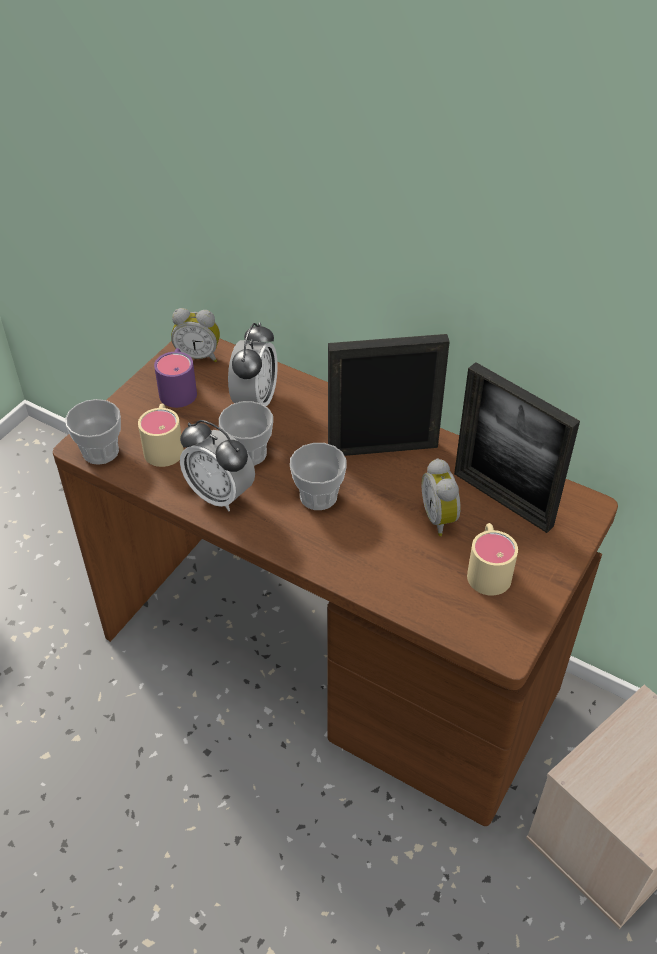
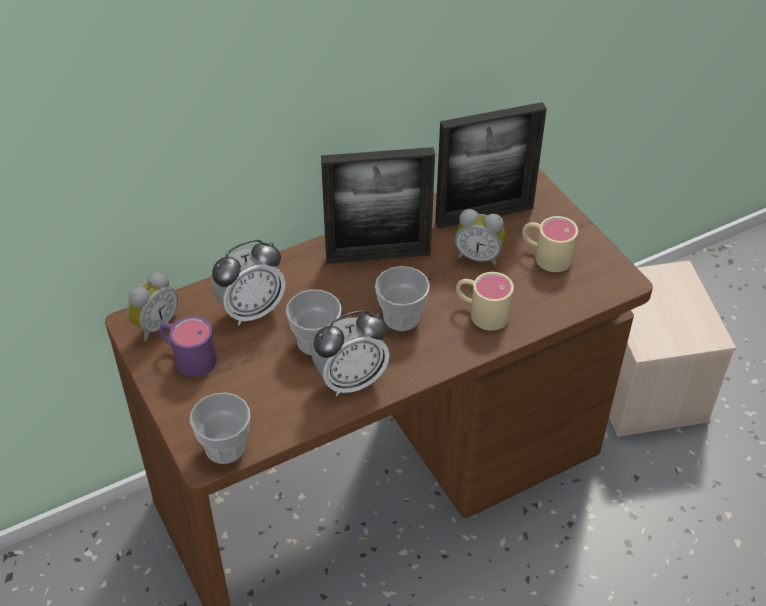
camera: 60 degrees left, 0 degrees up
beige mug [138,403,184,467] -> beige mug moved to [456,272,514,331]
alarm clock [228,323,278,406] -> alarm clock turned 105 degrees clockwise [212,239,285,325]
picture frame [328,334,450,456] -> picture frame turned 120 degrees counterclockwise [321,147,435,264]

